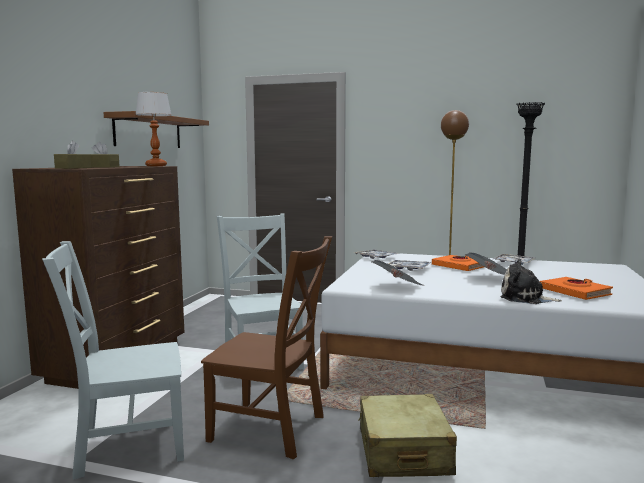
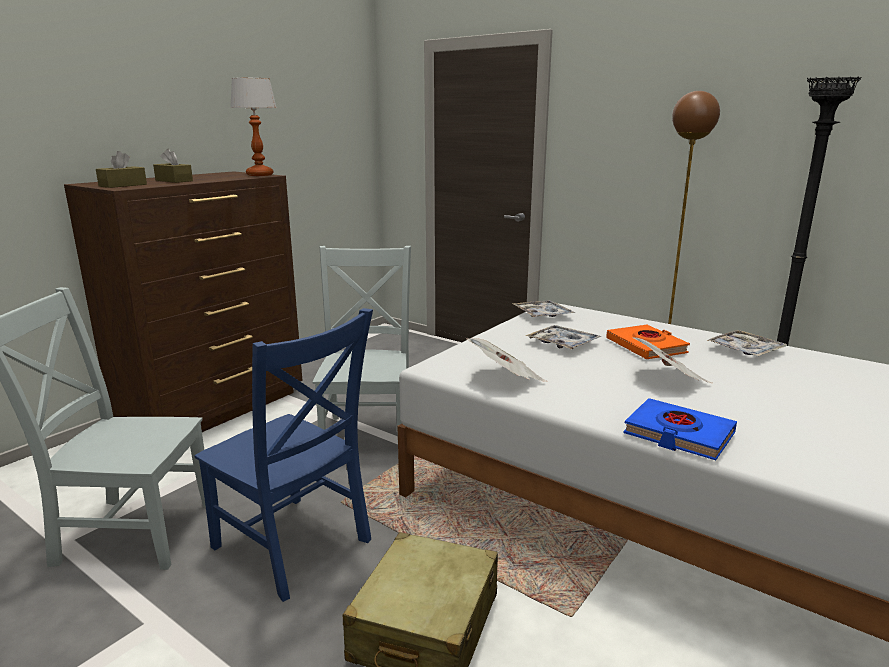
camera: 20 degrees right, 10 degrees up
brown shelf [103,111,209,148] -> none
brown chair [201,236,332,459] -> blue chair [194,308,373,602]
plush toy [500,259,562,304] -> blue book [624,398,737,460]
orange book [540,277,613,300] -> none

